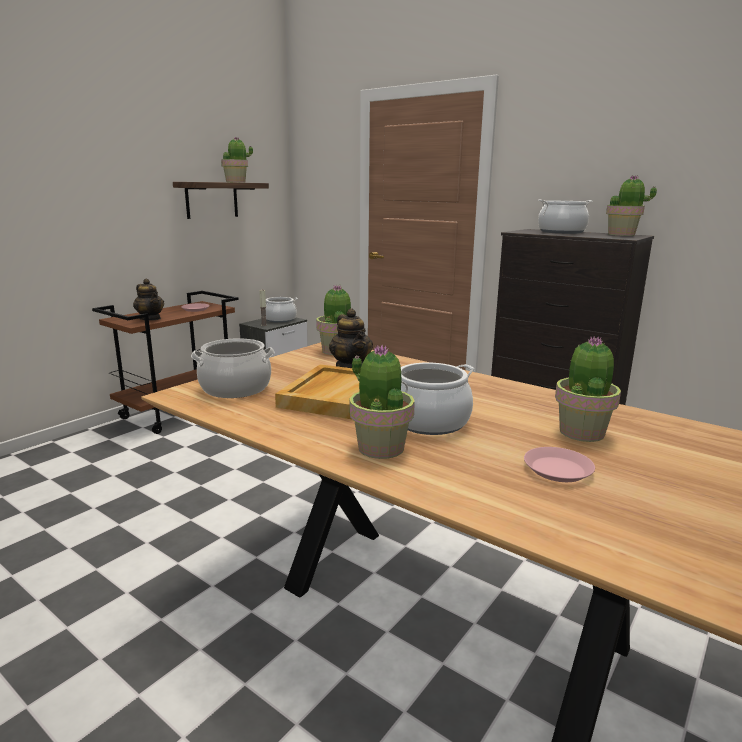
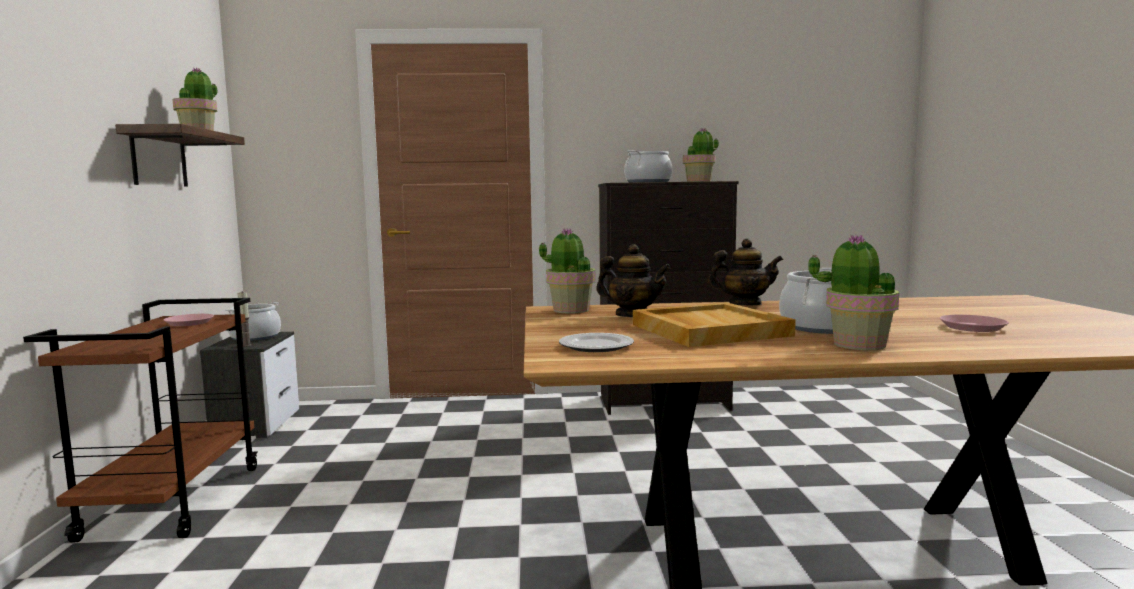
camera: 40 degrees left, 10 degrees down
teapot [133,279,164,320] -> teapot moved to [708,239,783,305]
cooking pot [191,338,275,398] -> plate [559,333,634,352]
potted plant [555,336,621,442] -> none

